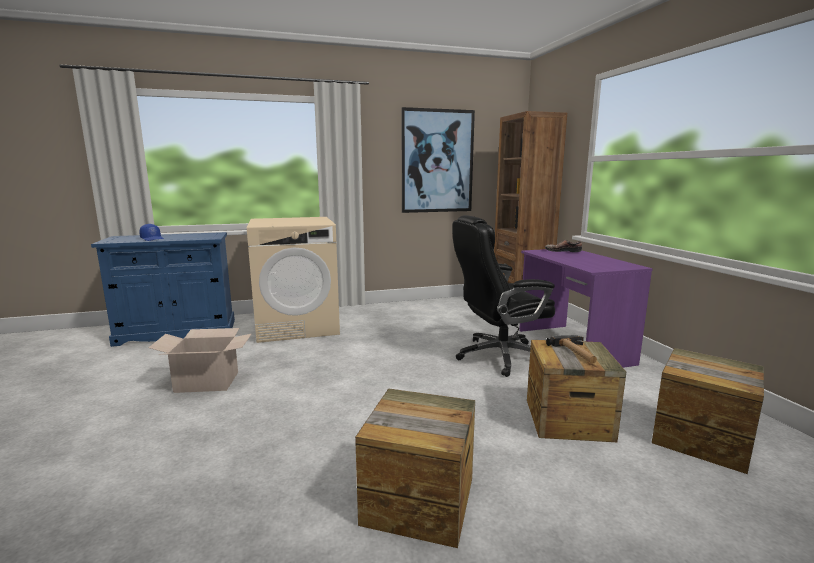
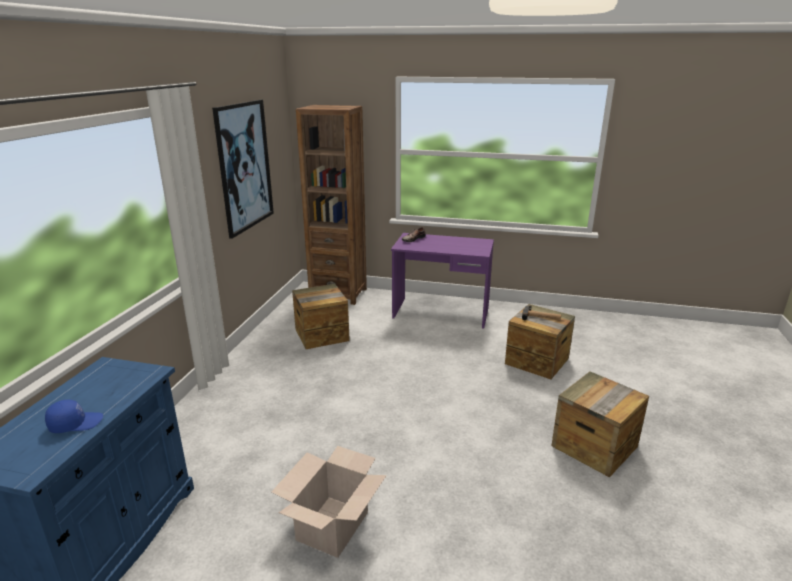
camera: 60 degrees left, 10 degrees up
beige washing machine [247,217,340,343] -> none
black office chair [452,215,555,377] -> none
crate [652,348,764,474] -> crate moved to [292,284,350,349]

